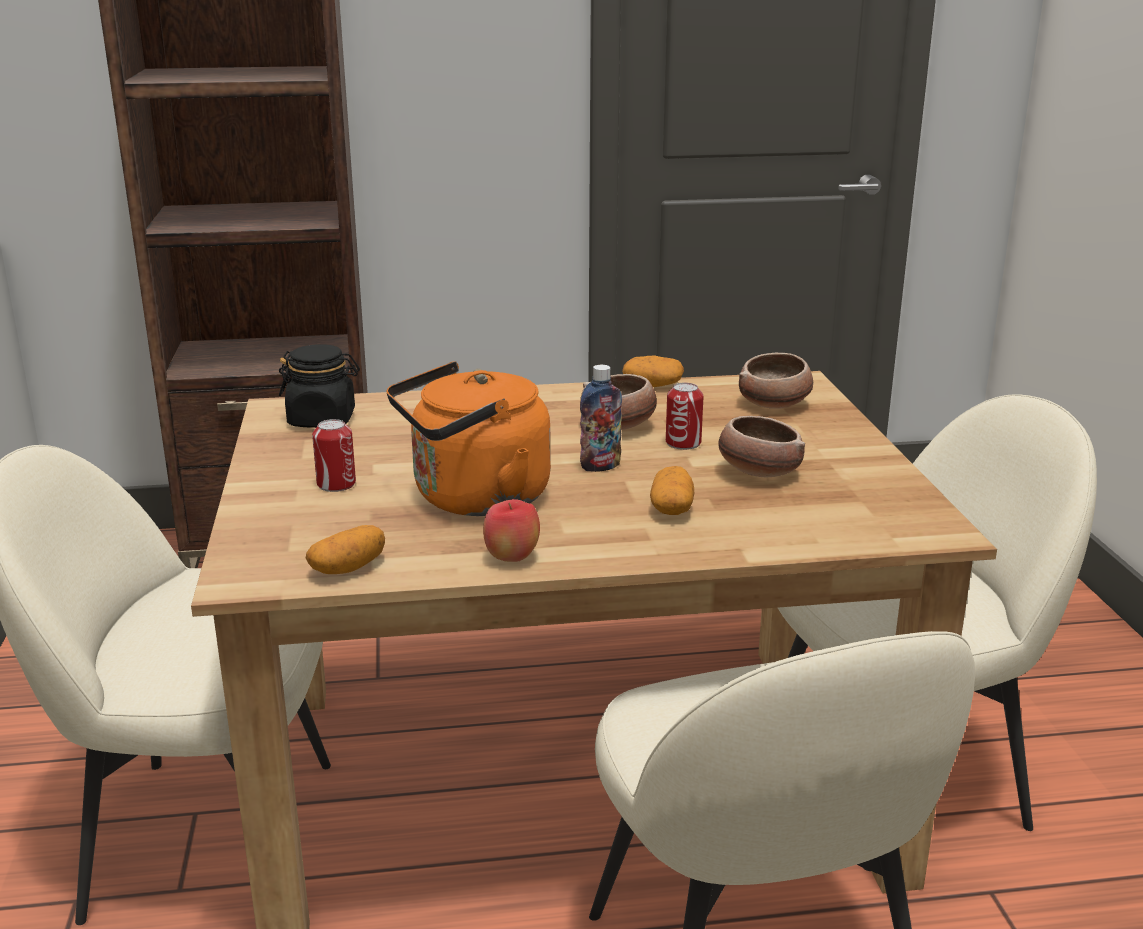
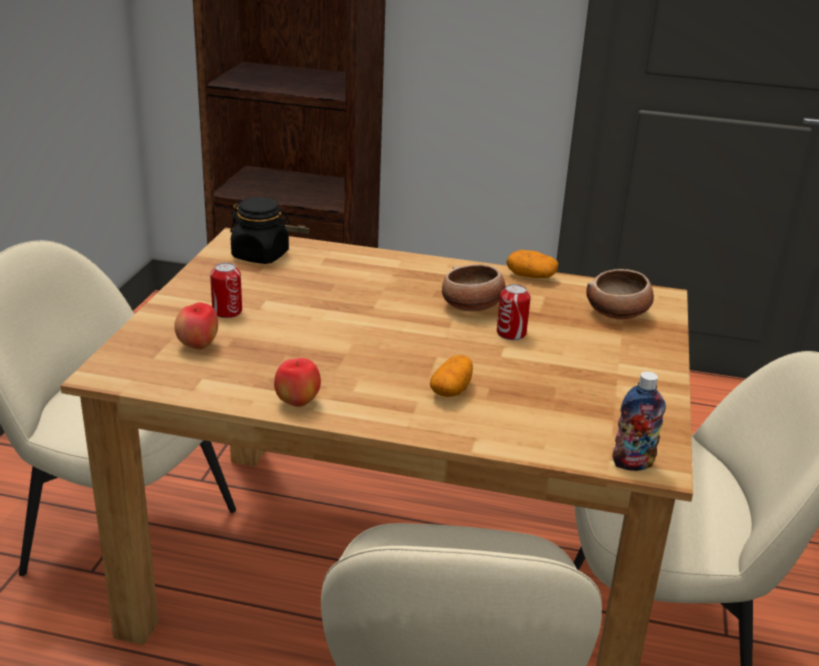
camera: 20 degrees right, 5 degrees up
potato [306,525,385,574] -> none
orange kettle [386,361,551,516] -> none
bottle [580,365,622,472] -> bottle moved to [613,371,666,471]
bowl [719,416,805,478] -> none
none -> apple [174,302,218,349]

